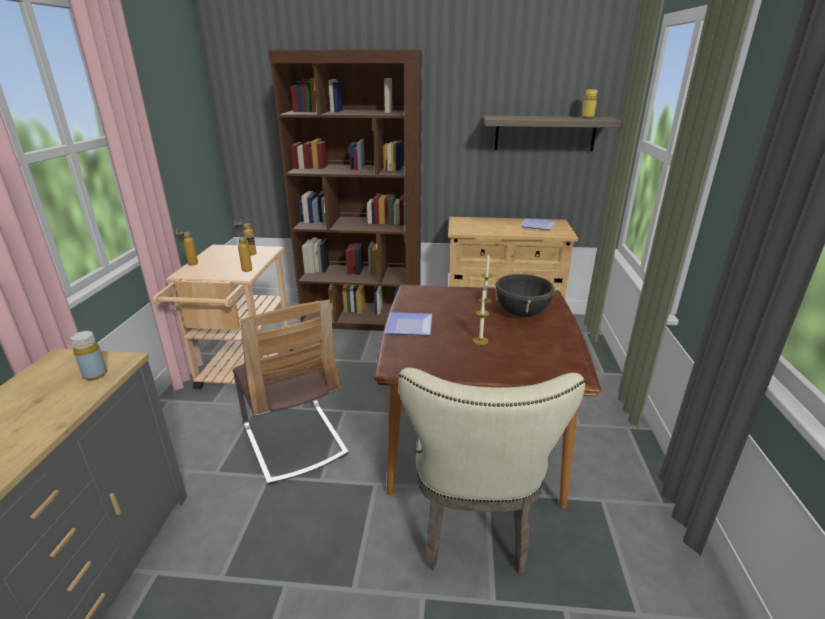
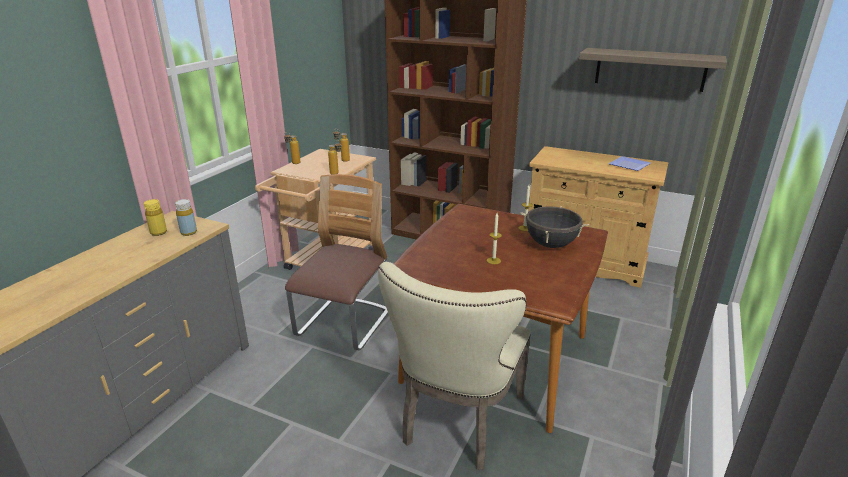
camera: 20 degrees right, 0 degrees up
chair [233,299,349,485] -> chair turned 150 degrees counterclockwise [285,174,388,351]
plate [385,312,432,335] -> none
yellow bottle [582,89,598,118] -> yellow bottle moved to [144,199,167,236]

